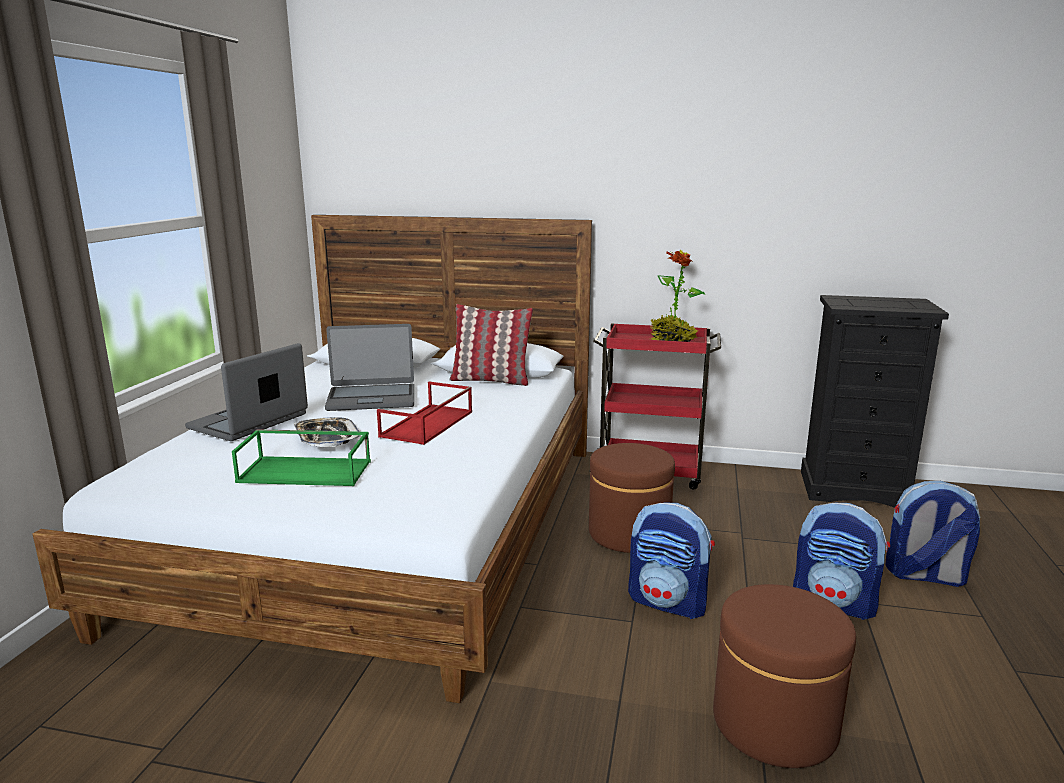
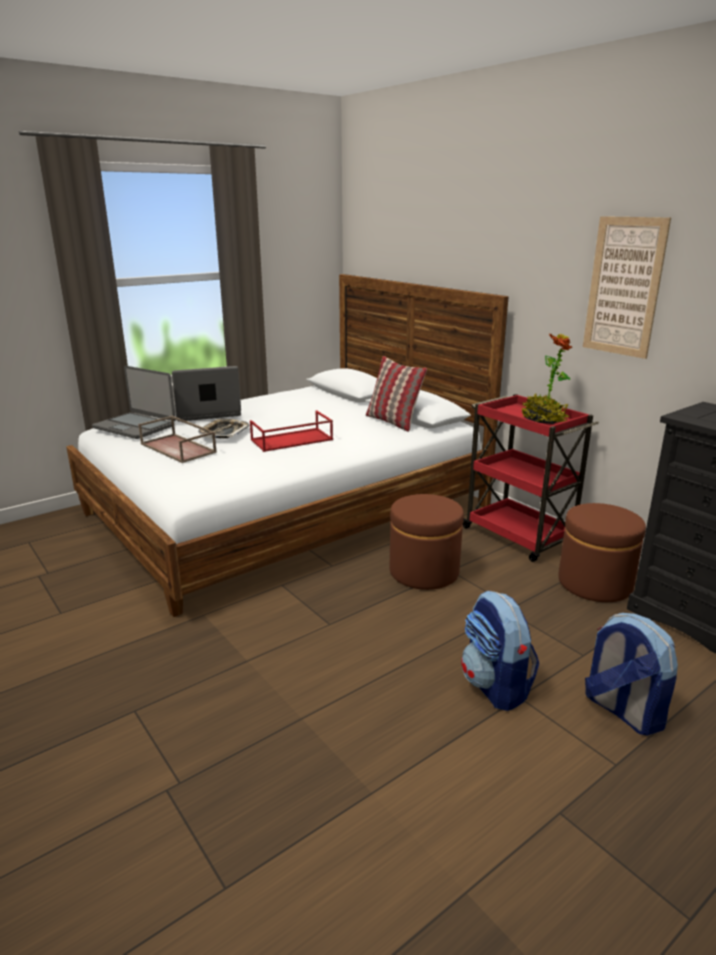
camera: 40 degrees right, 5 degrees up
green tray [232,429,371,486] -> brown tray [138,416,217,463]
laptop [325,324,414,411] -> laptop moved to [92,366,175,439]
backpack [628,503,715,619] -> none
brown ottoman [713,584,856,768] -> brown ottoman moved to [558,503,646,602]
none -> picture [583,216,671,359]

